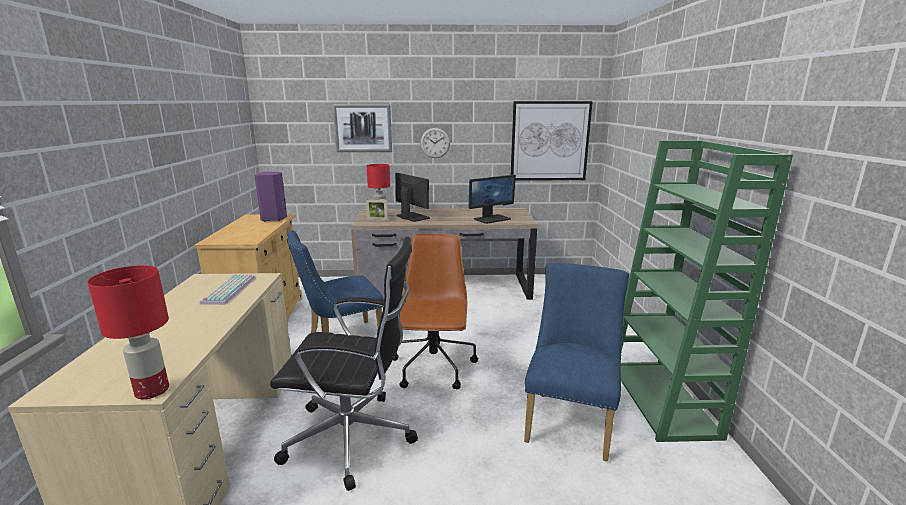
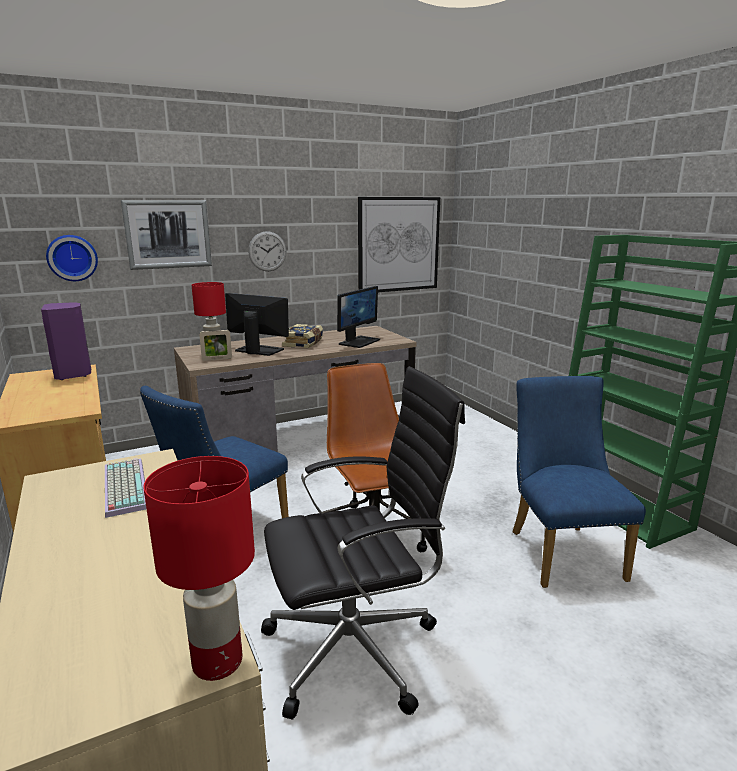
camera: 25 degrees left, 0 degrees up
none -> wall clock [46,235,98,281]
none -> book [282,324,323,348]

